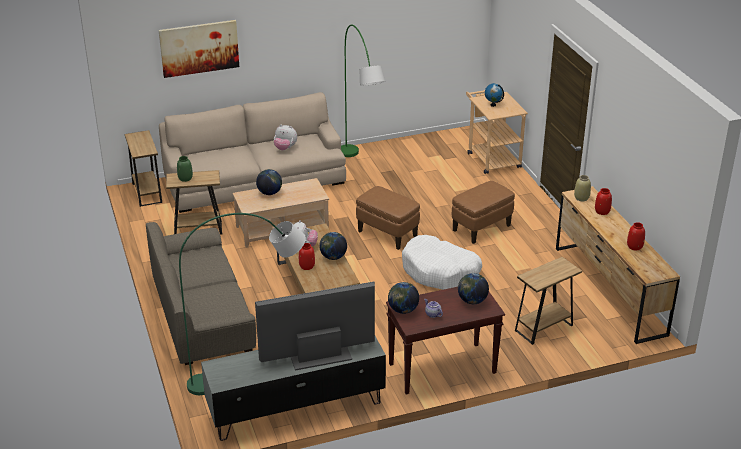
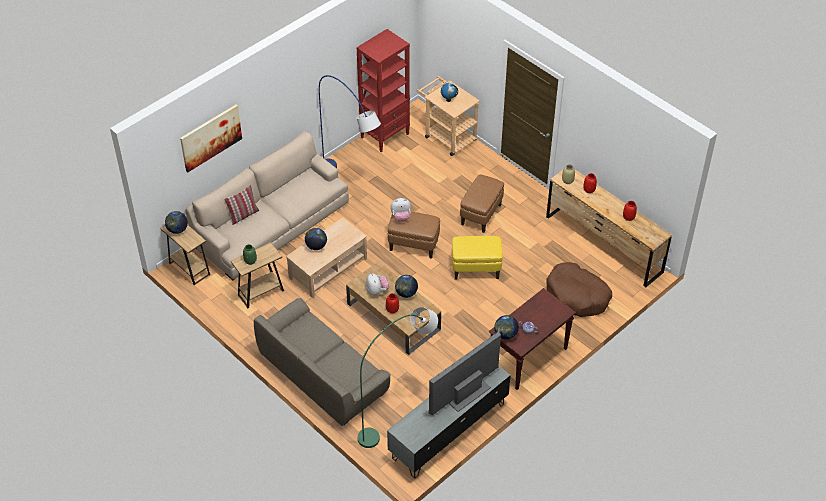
camera: 25 degrees left, 15 degrees up
plush toy [274,125,297,150] -> plush toy moved to [390,198,411,222]
green floor lamp [341,24,385,157] -> blue floor lamp [319,75,381,169]
white dog bed [402,235,482,290] -> yellow ottoman [452,236,503,279]
globe [458,273,489,304] -> globe moved to [165,211,188,234]
brown side table [515,257,582,345] -> brown dog bed [547,262,612,317]
none -> pillow [224,185,259,225]
none -> red bookcase [356,29,410,152]

